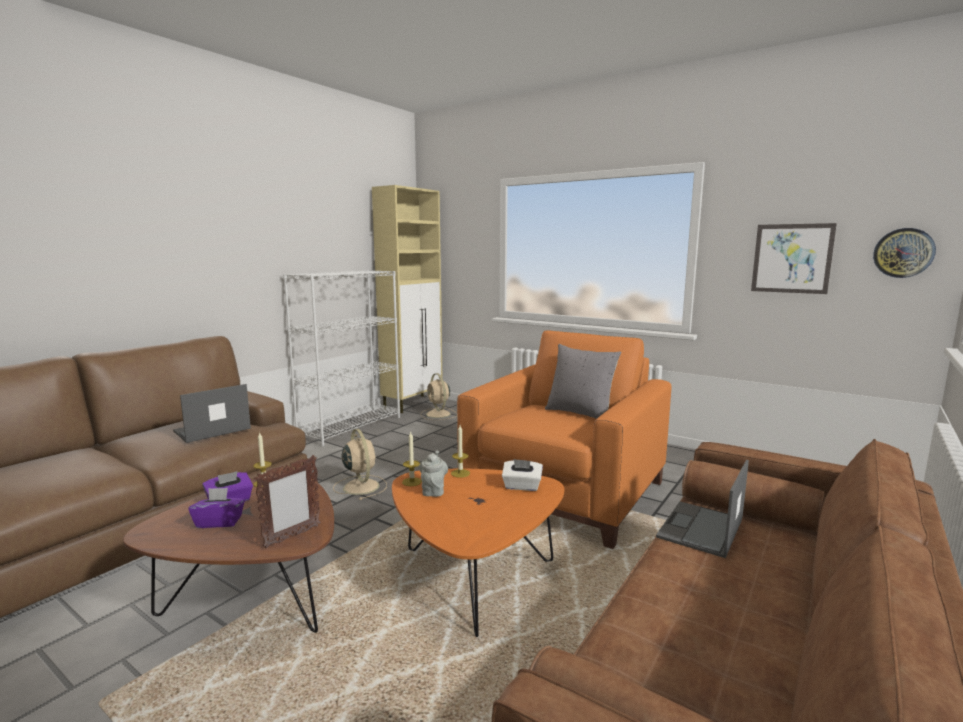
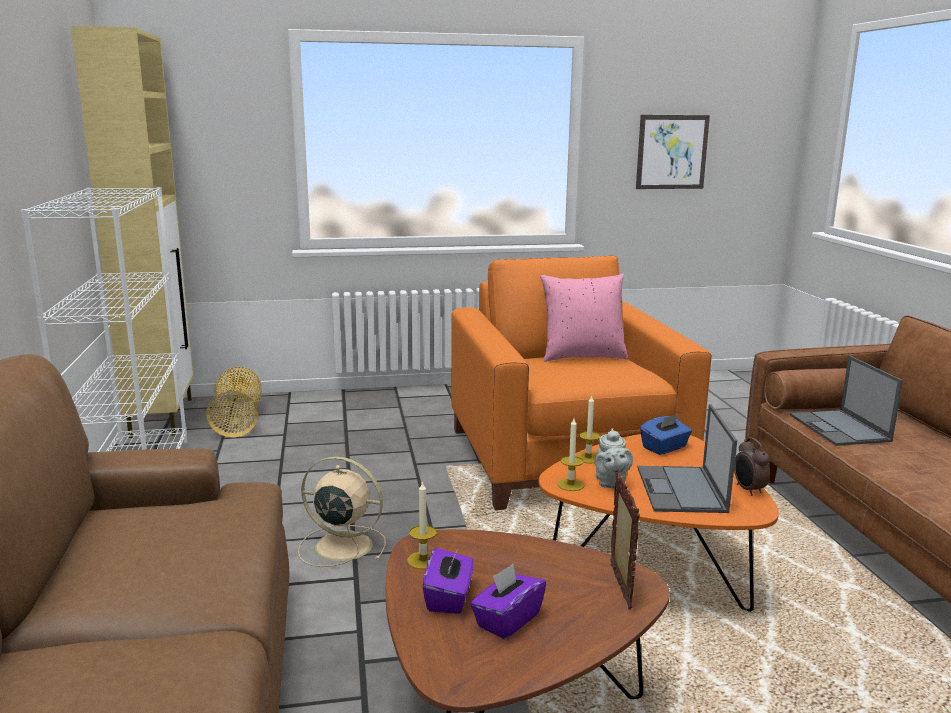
camera: 45 degrees left, 5 degrees up
laptop [173,384,251,443] -> laptop moved to [638,404,737,513]
grey teapot [419,451,448,497] -> grey teapot turned 135 degrees counterclockwise [595,428,633,489]
beige fan [421,373,457,420] -> basket [206,367,262,438]
white tissue box [502,459,543,491] -> blue tissue box [640,414,692,455]
grey pillow [545,344,621,419] -> pink pillow [540,274,628,362]
wall clock [873,228,936,278] -> none
none -> alarm clock [734,437,770,496]

